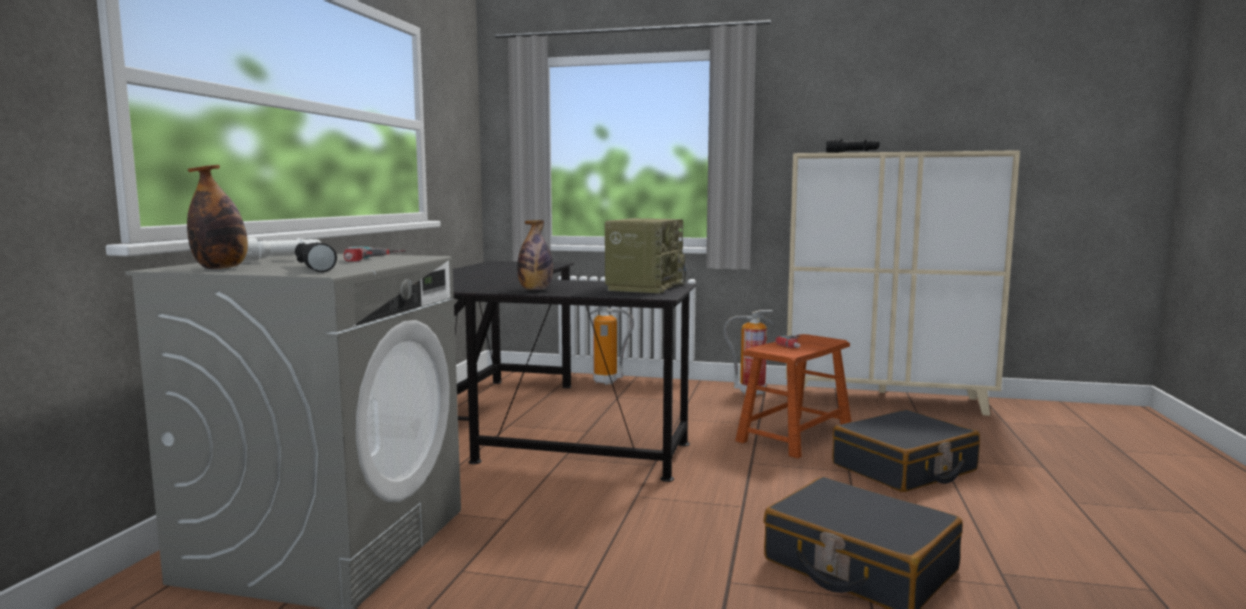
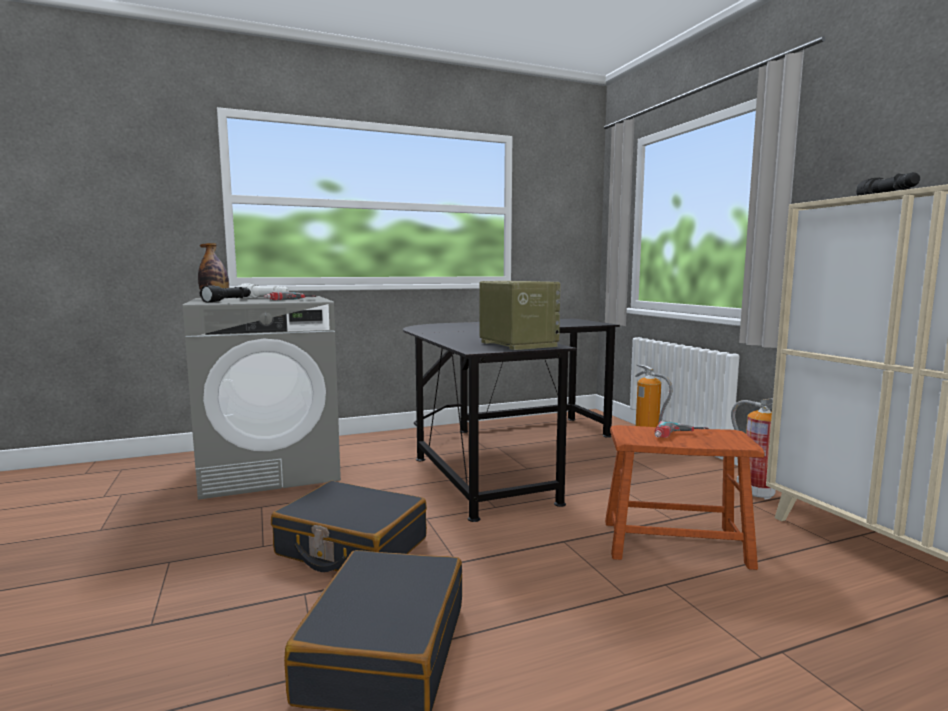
camera: 55 degrees right, 0 degrees up
bottle [517,220,553,290] -> none
radio [605,218,686,293] -> radio turned 105 degrees counterclockwise [479,281,561,350]
black suitcase [832,410,980,492] -> black suitcase moved to [271,481,427,572]

